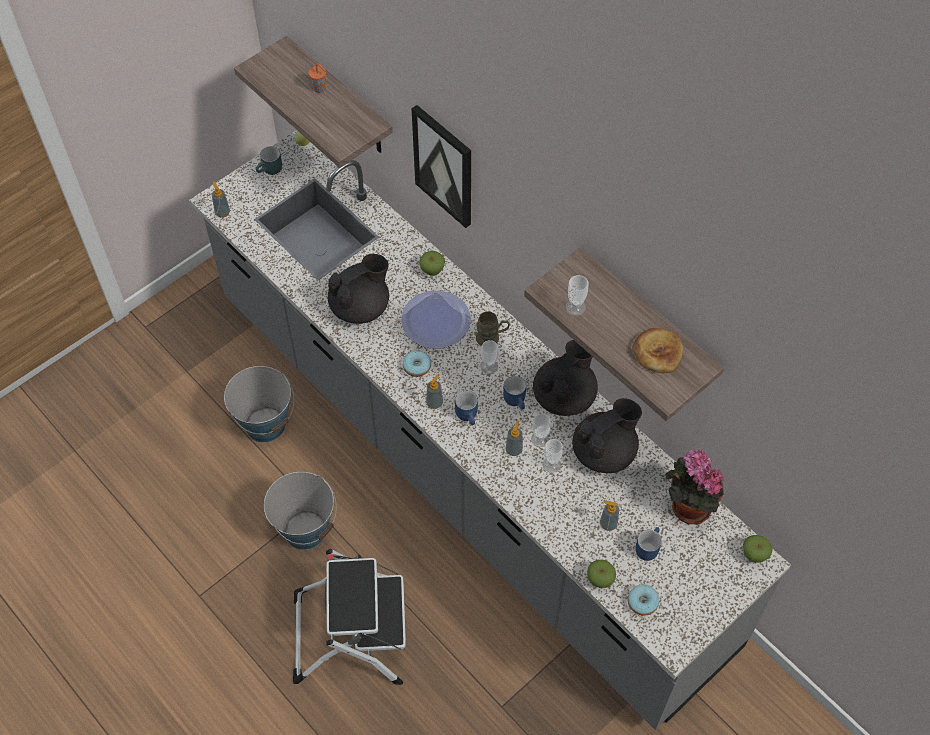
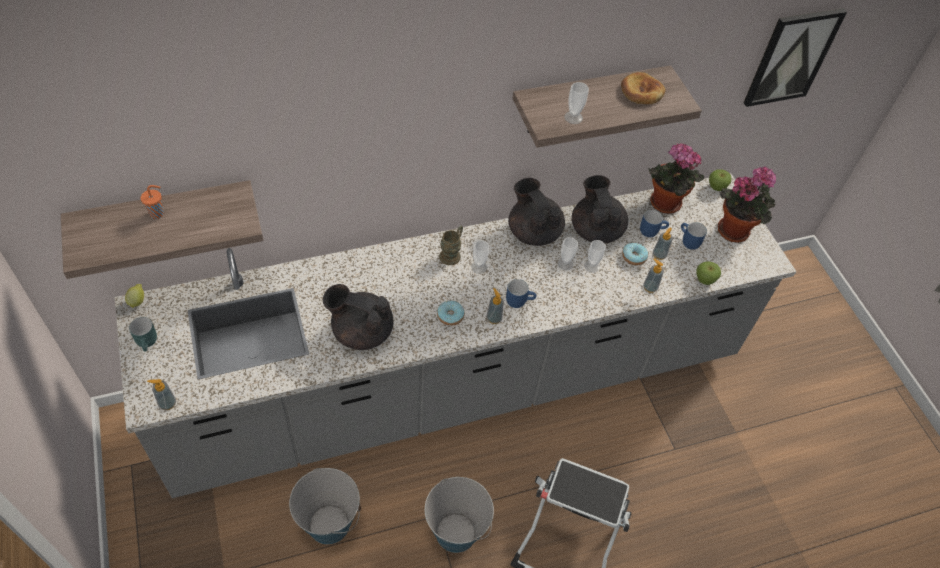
camera: 70 degrees left, 5 degrees down
black teapot [328,254,389,324] -> black teapot turned 60 degrees counterclockwise [323,284,393,350]
plate [401,291,471,349] -> none
picture [411,105,471,228] -> picture moved to [743,8,847,107]
apple [419,251,445,276] -> none
blue mug [503,376,526,410] -> blue mug moved to [640,210,669,237]
soap dispenser [505,421,523,456] -> soap dispenser moved to [643,258,664,293]
donut [628,584,659,616] -> donut moved to [622,243,648,266]
none -> potted plant [718,166,776,243]

